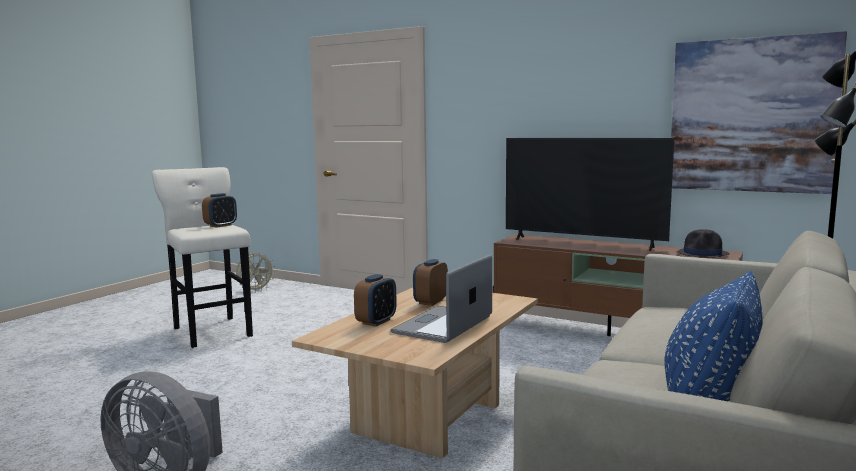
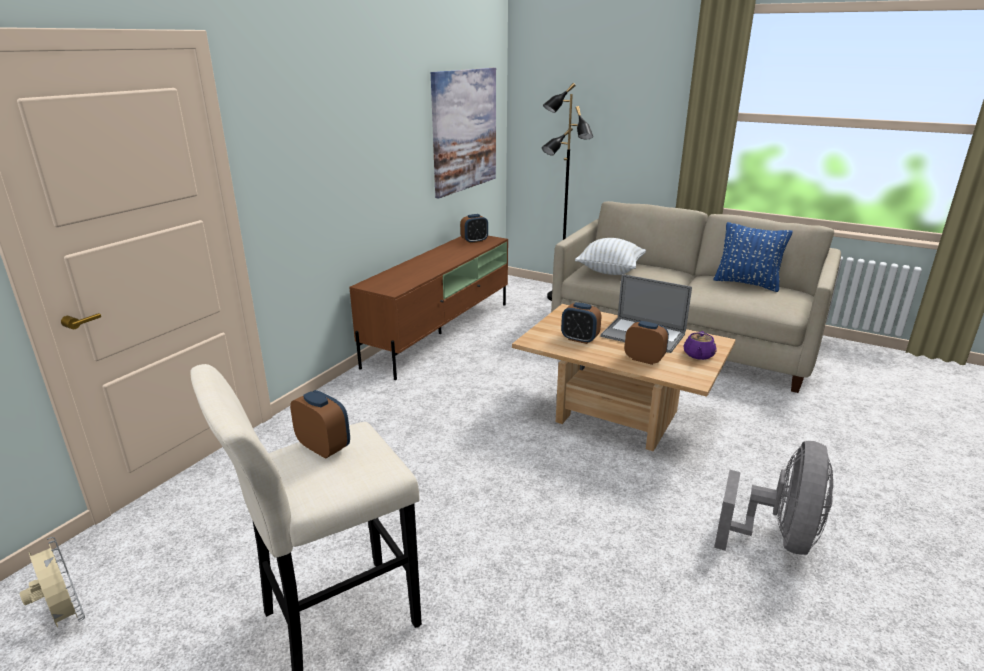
camera: 90 degrees left, 15 degrees up
television [506,138,674,251] -> none
black hat [676,229,730,258] -> alarm clock [460,214,488,244]
none -> white pillow [575,238,646,275]
none -> purple teapot [683,331,716,360]

